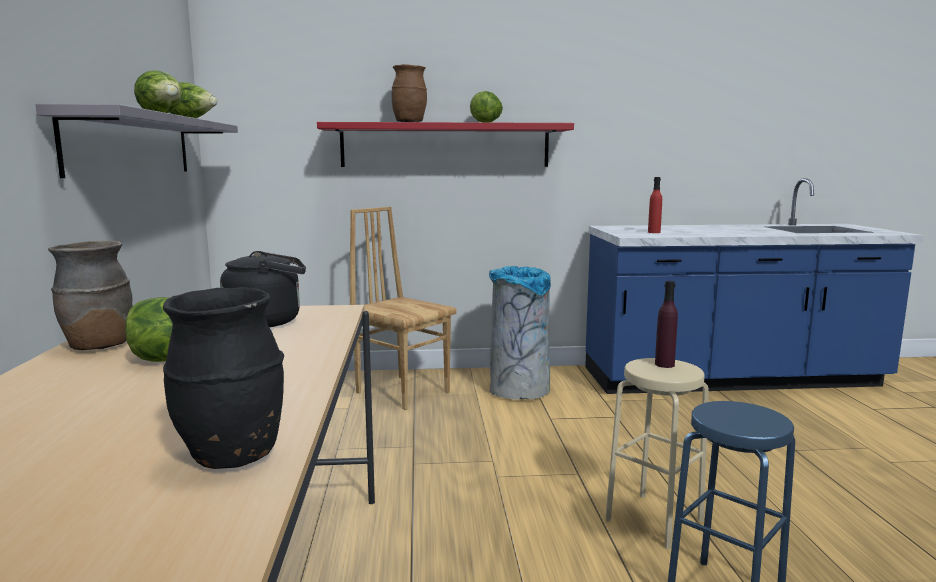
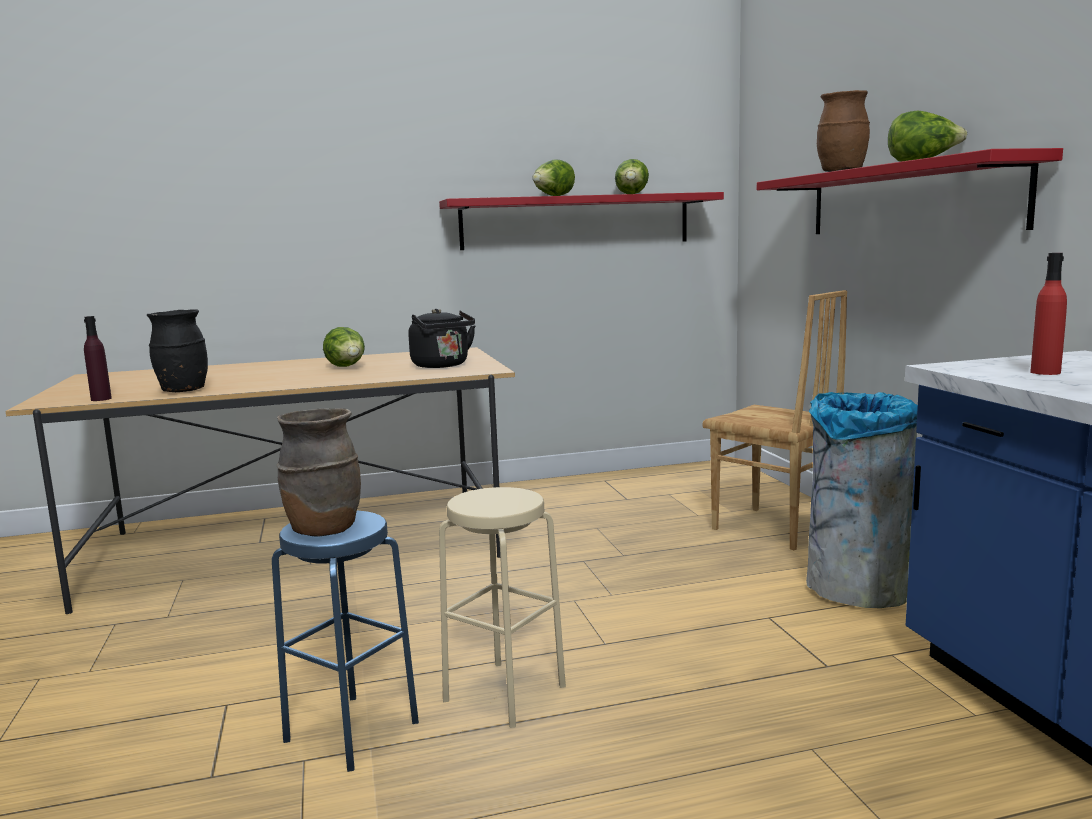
camera: 80 degrees right, 0 degrees up
grey shelf [36,104,238,178] -> red shelf [439,192,724,250]
brown vase [48,241,132,350] -> brown vase moved to [277,408,361,537]
brown chair [350,207,457,410] -> brown chair turned 105 degrees clockwise [703,290,847,551]
purple bottle [655,281,678,368] -> purple bottle moved to [84,316,112,401]

